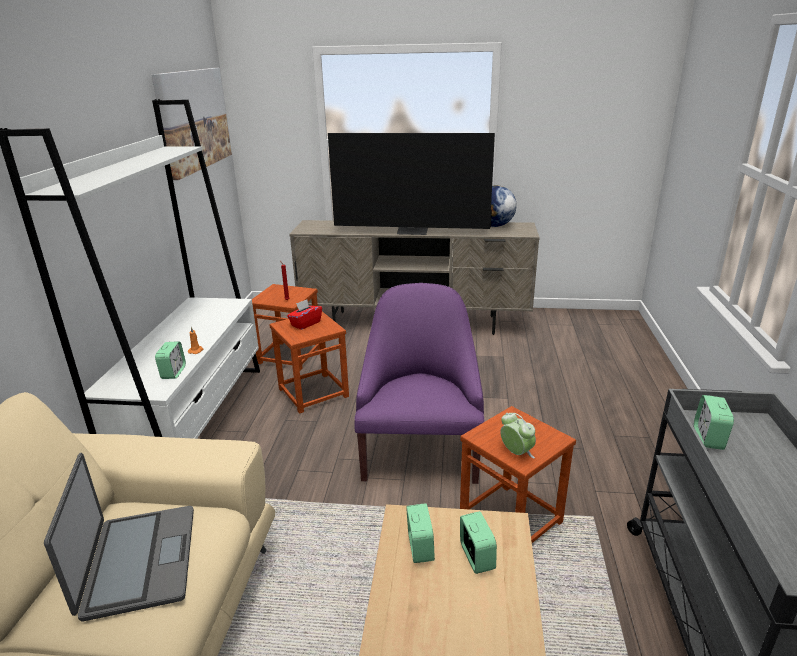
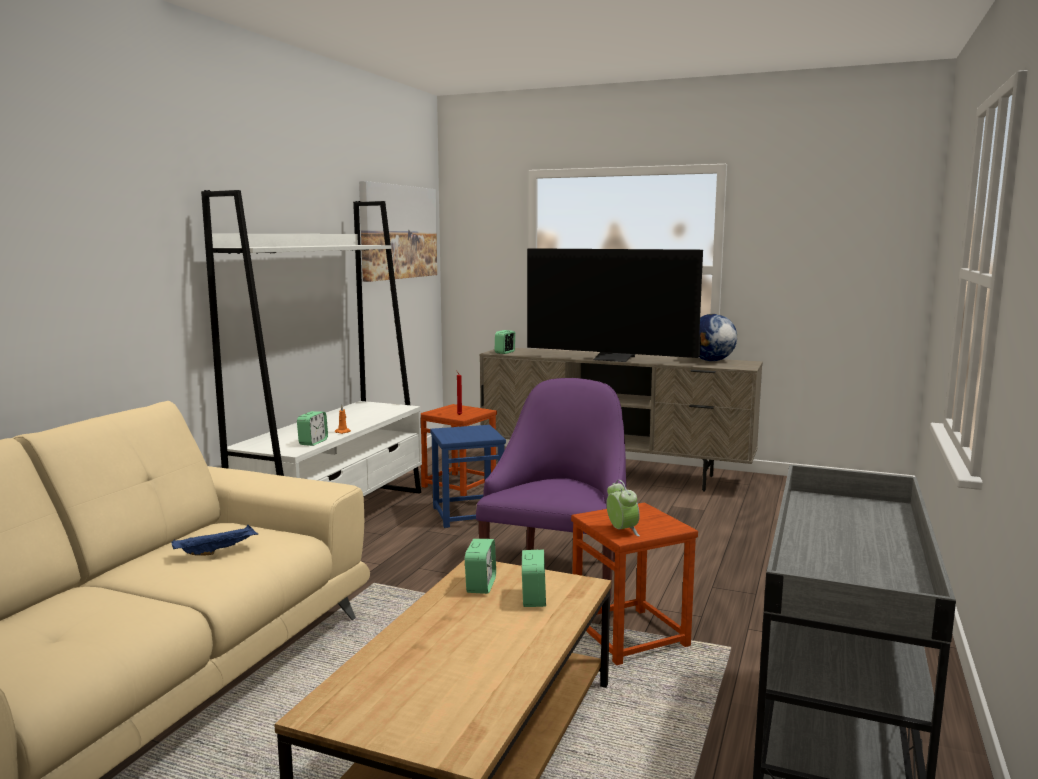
camera: 15 degrees right, 15 degrees down
laptop [44,453,194,622] -> blue tray [171,525,258,556]
brown stool [269,312,349,414] -> blue stool [430,425,506,528]
red tissue box [287,299,322,330] -> none
alarm clock [694,395,734,450] -> alarm clock moved to [495,330,516,354]

